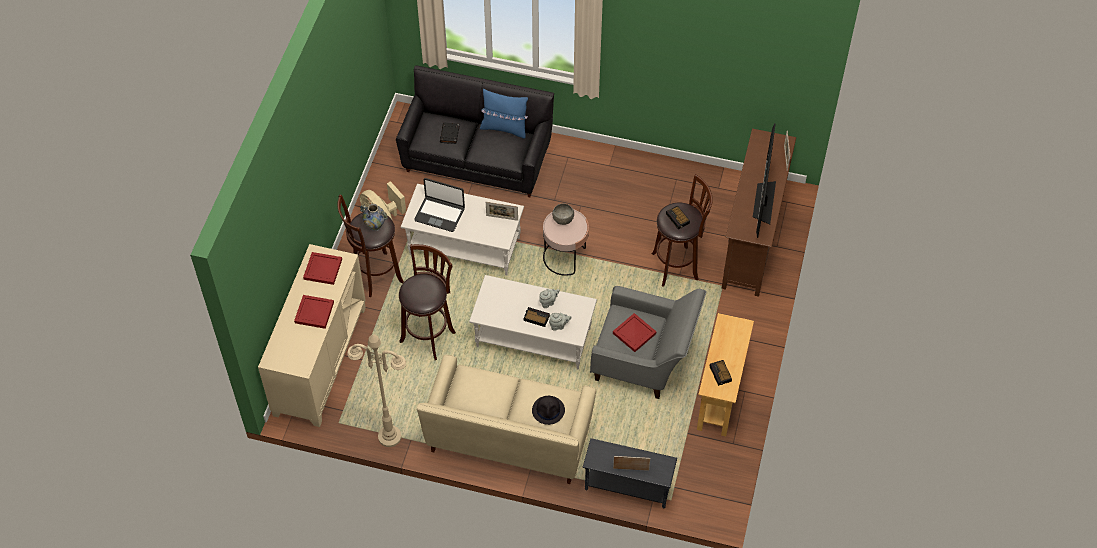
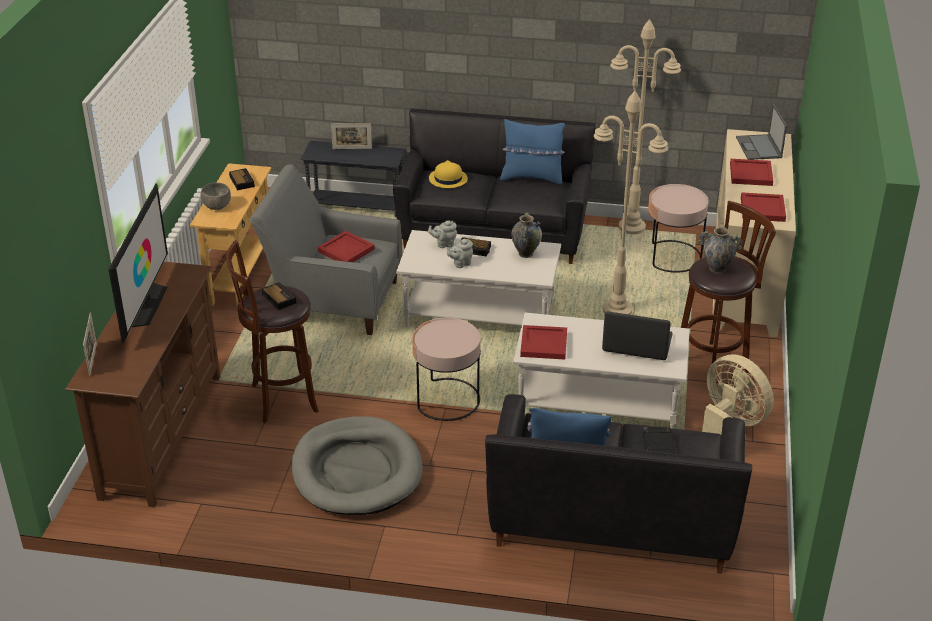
camera: 175 degrees right, 20 degrees down
brown stool [399,244,456,360] -> beige floor lamp [594,91,668,315]
beige sofa [417,355,596,484] -> black sofa [393,109,596,264]
picture frame [486,202,518,221] -> red tray [520,325,567,359]
black hat [532,396,565,425] -> yellow hat [429,160,468,188]
grey bowl [552,203,574,225] -> grey bowl moved to [201,183,231,210]
none -> grey dog bed [291,416,423,515]
none -> blue pillow [500,119,565,185]
none -> vase [511,212,542,258]
none -> pink side table [648,184,709,273]
none -> laptop [736,104,787,160]

